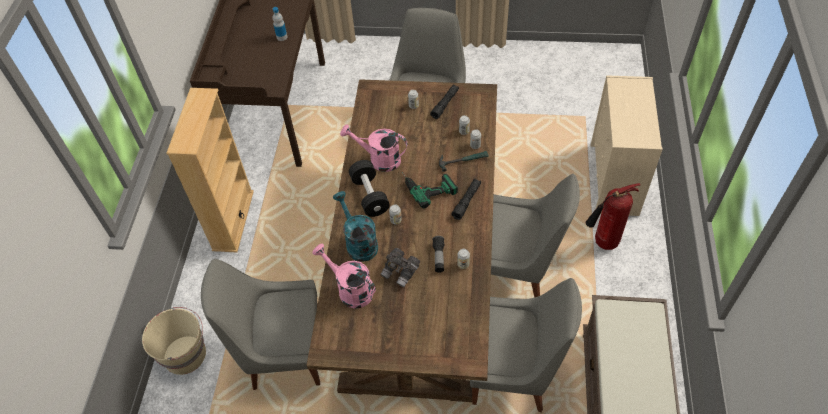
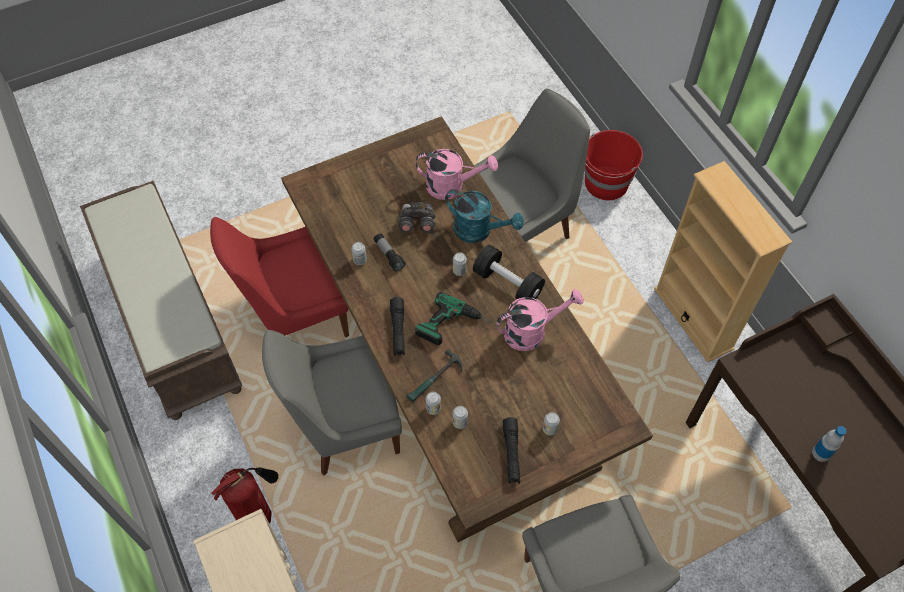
camera: 145 degrees right, 5 degrees up
beige bucket [142,307,206,375] -> red bucket [584,130,643,200]
grey chair [470,278,582,413] -> red chair [210,217,349,337]

